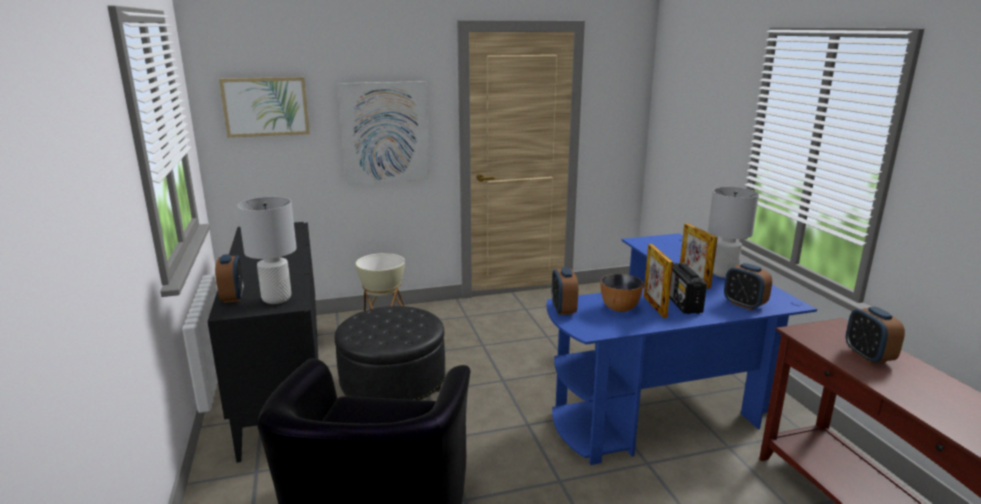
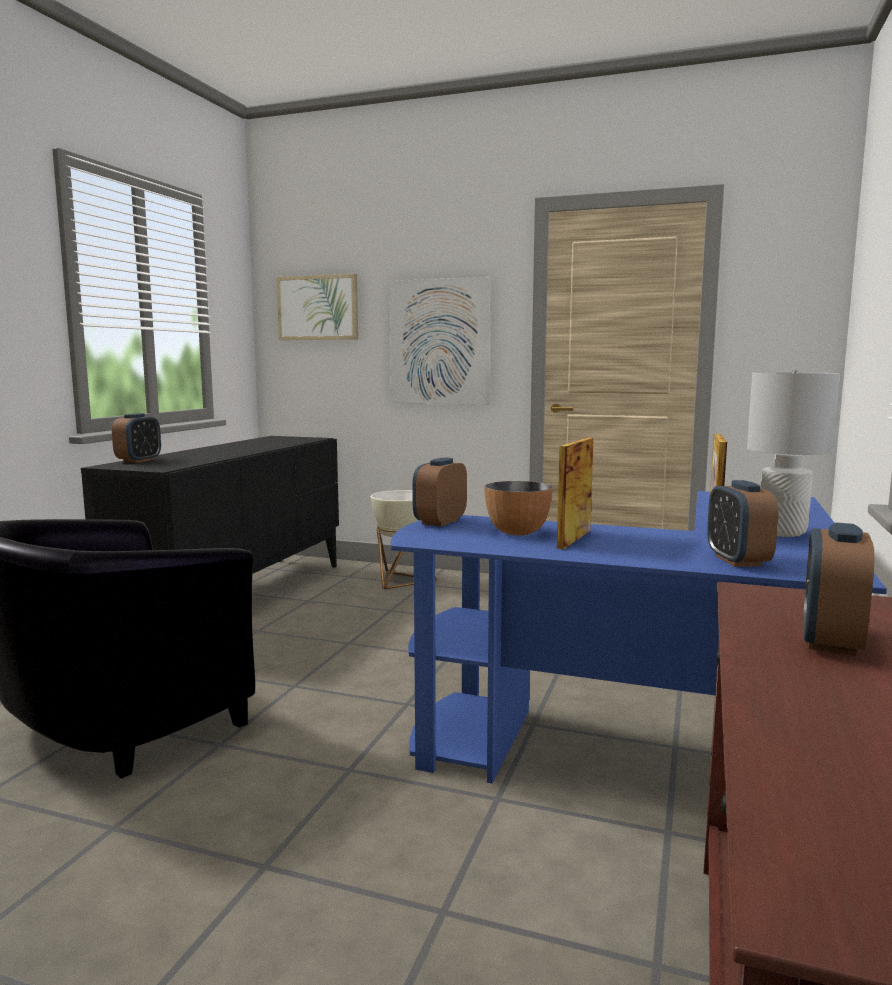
camera: 35 degrees right, 10 degrees down
grey table lamp [237,197,297,304] -> none
black ottoman [334,306,445,400] -> none
radio [670,263,707,314] -> none

